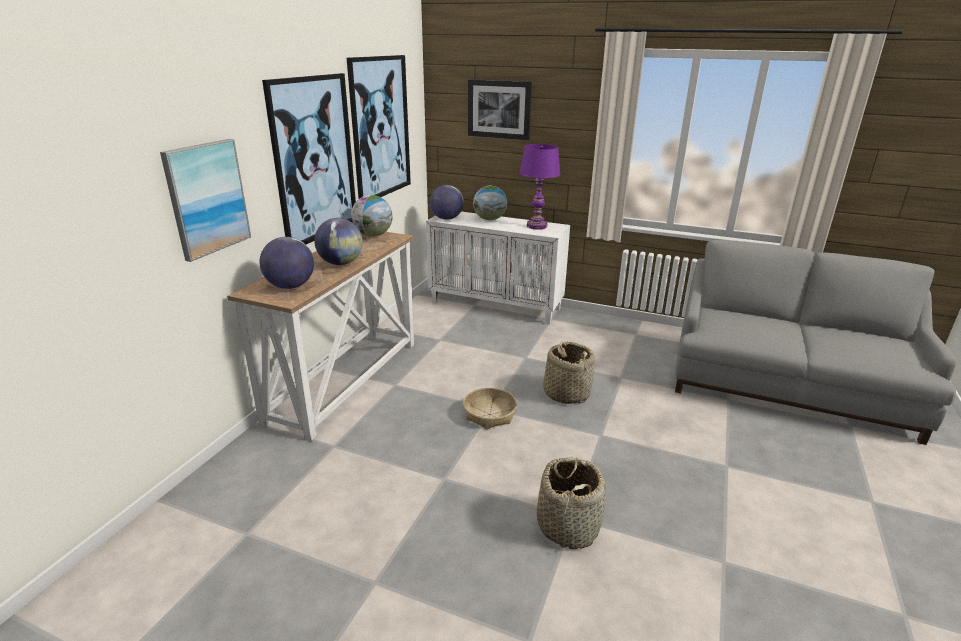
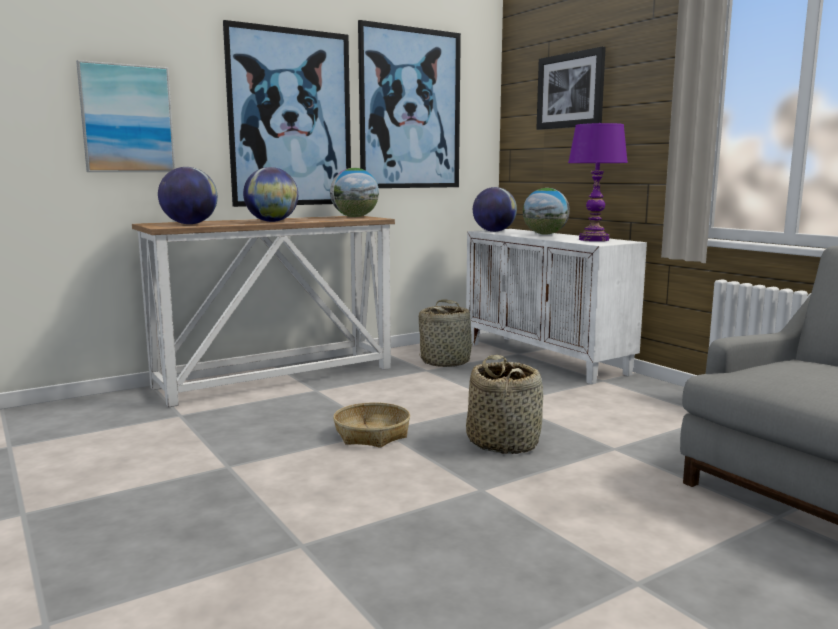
camera: 35 degrees right, 15 degrees down
basket [537,456,606,549] -> basket moved to [419,299,476,367]

